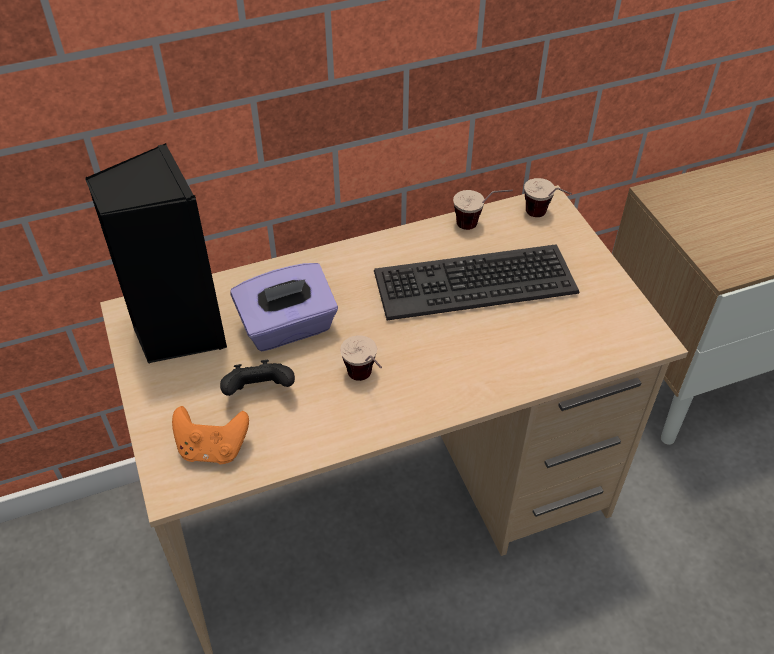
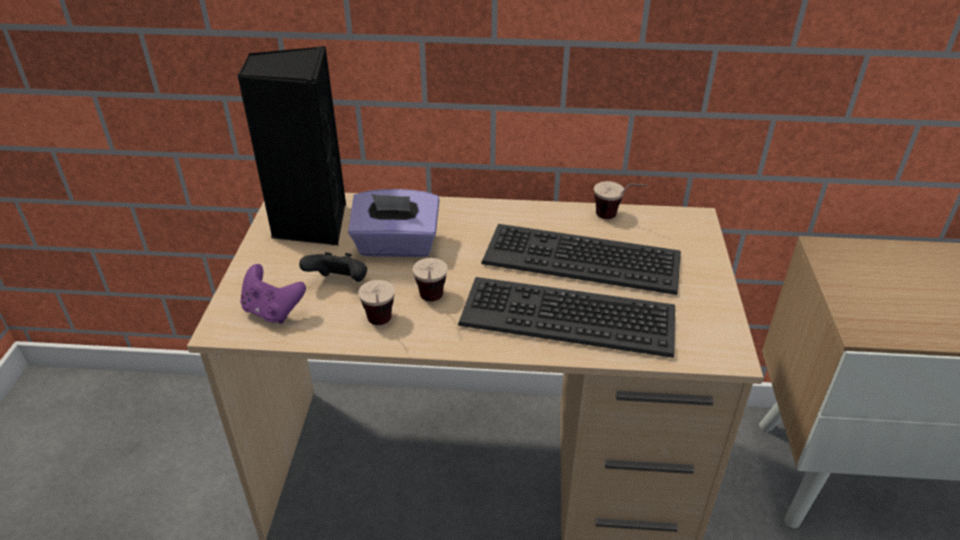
camera: 25 degrees right, 10 degrees down
orange game controller [172,406,249,464] -> purple game controller [241,264,306,324]
cup [524,178,572,217] -> cup moved to [358,280,395,325]
none -> keyboard [458,277,675,358]

